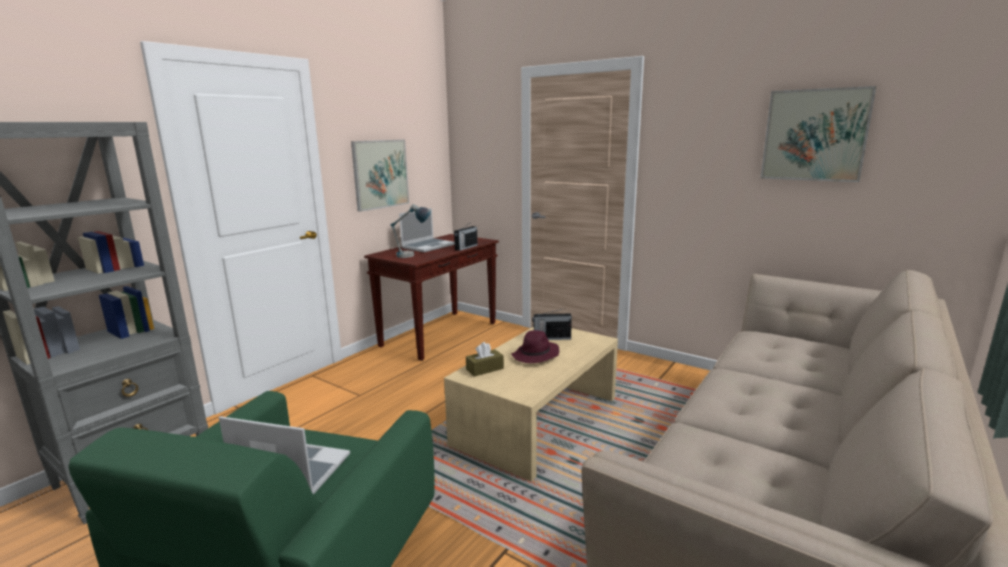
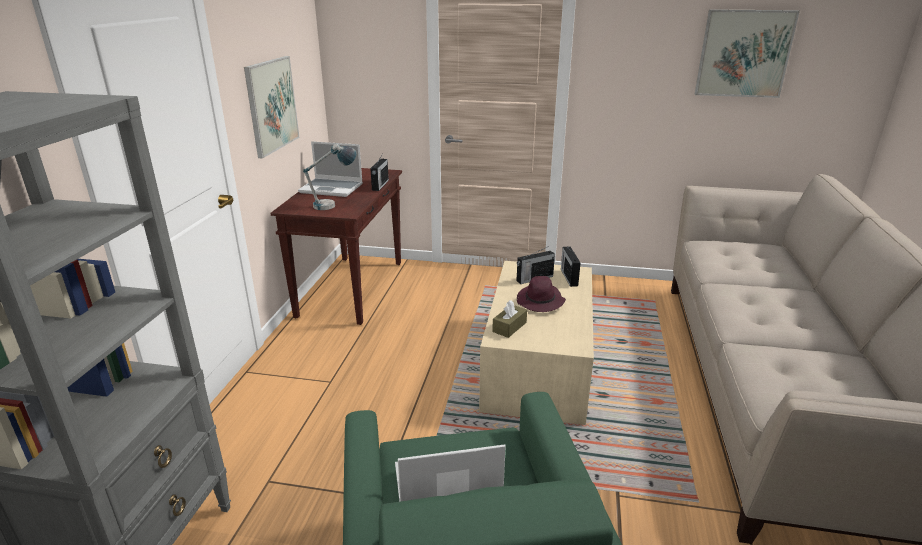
camera: 25 degrees left, 10 degrees up
laptop [399,208,455,252] -> laptop turned 90 degrees clockwise [298,141,363,197]
none -> radio [561,246,581,287]

